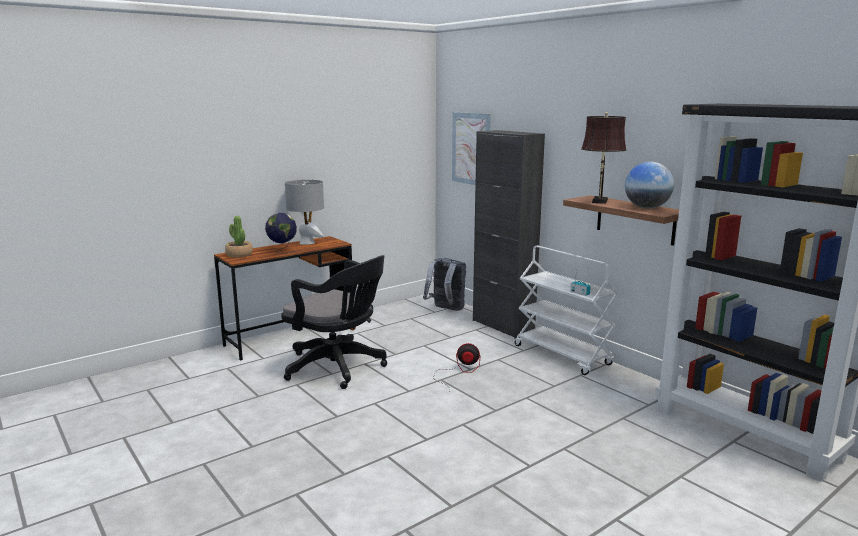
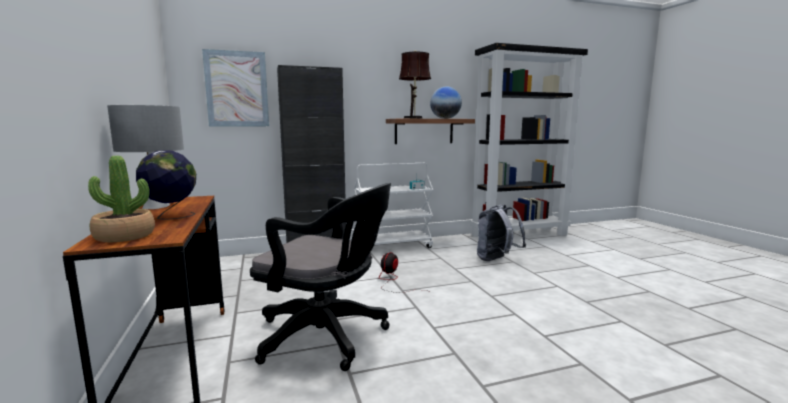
camera: 70 degrees left, 5 degrees down
black office chair [281,255,387,389] -> black office chair turned 60 degrees clockwise [250,183,391,371]
grey backpack [423,258,466,311] -> grey backpack moved to [477,204,526,261]

